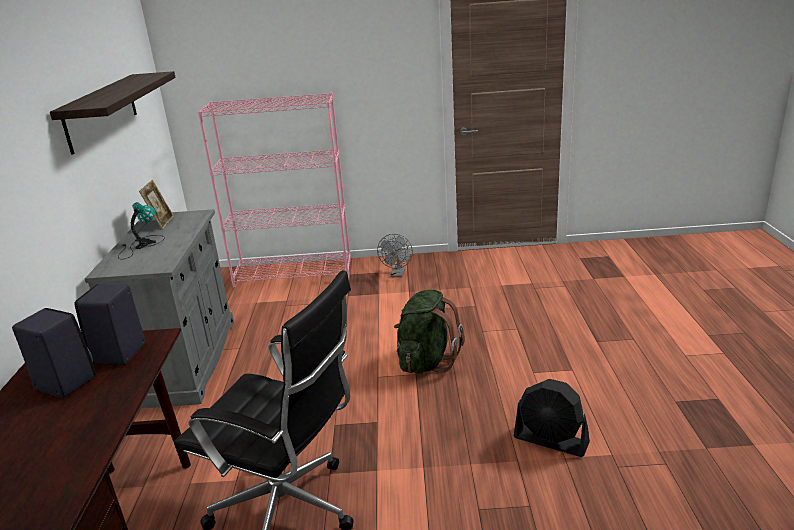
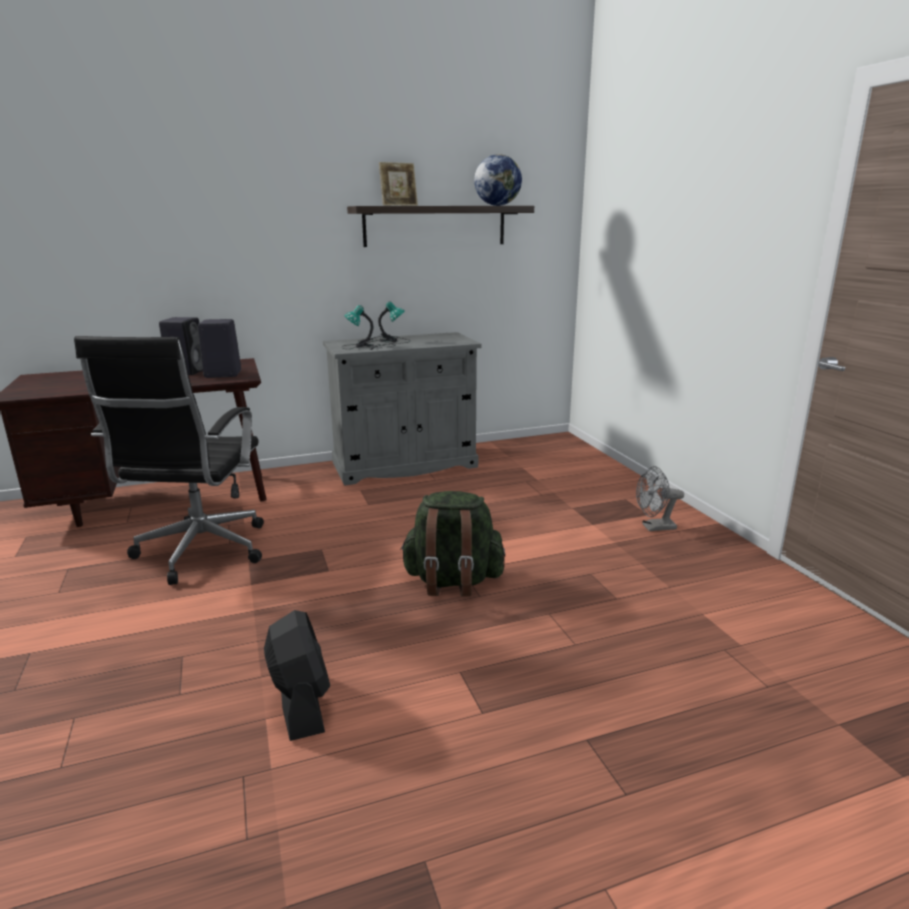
camera: 70 degrees right, 5 degrees down
picture frame [139,180,174,229] -> picture frame moved to [379,162,418,206]
pink bookcase [198,93,351,288] -> none
black fan [514,379,590,457] -> black fan turned 150 degrees clockwise [264,610,330,741]
none -> table lamp [342,305,396,350]
none -> globe [474,154,522,206]

